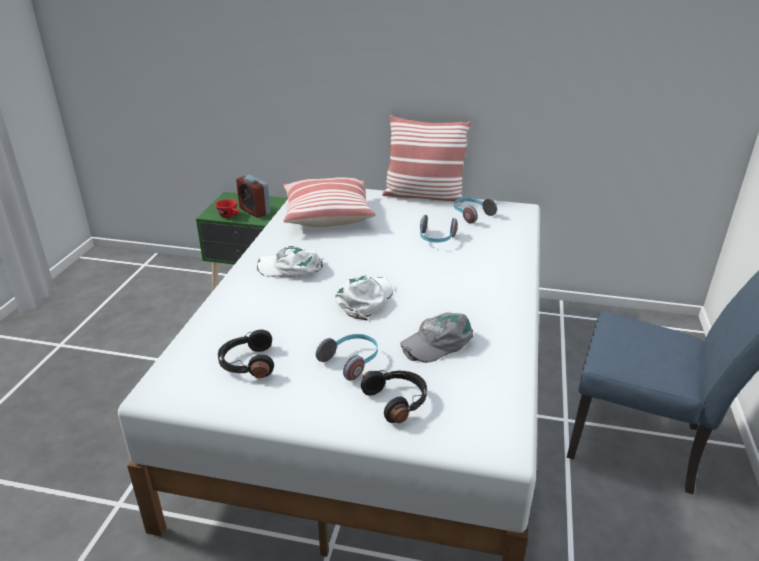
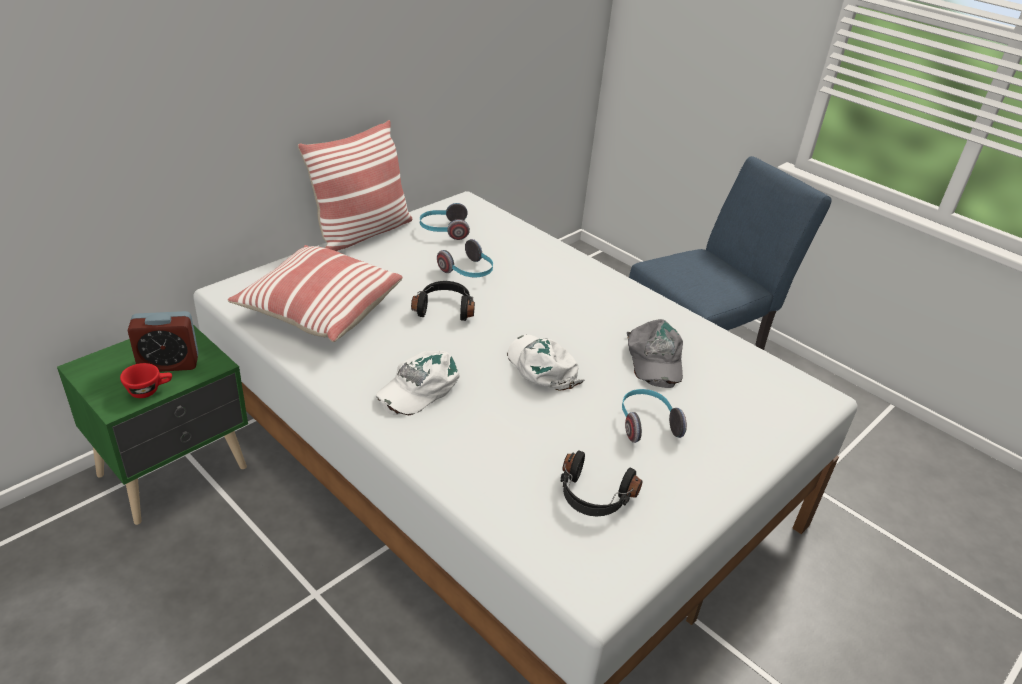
camera: 60 degrees left, 5 degrees up
black headphones [361,370,427,423] -> black headphones moved to [411,281,475,321]

